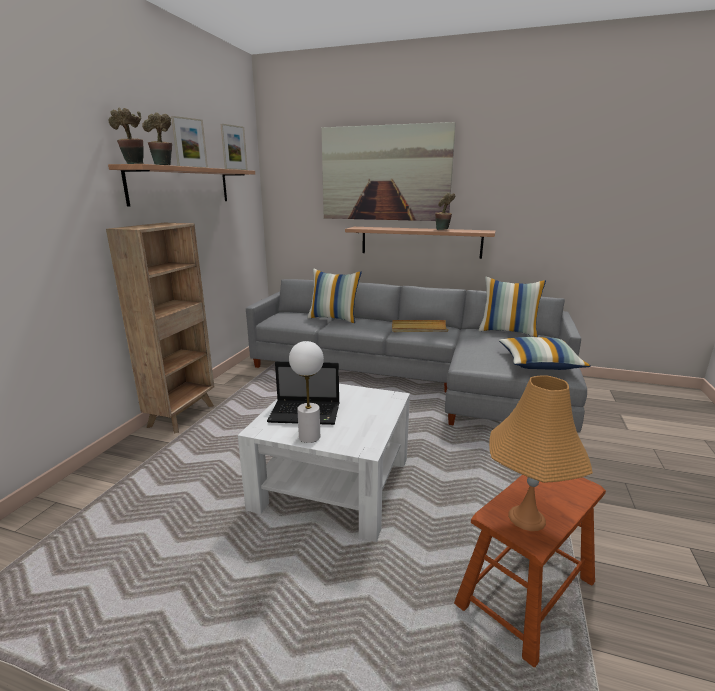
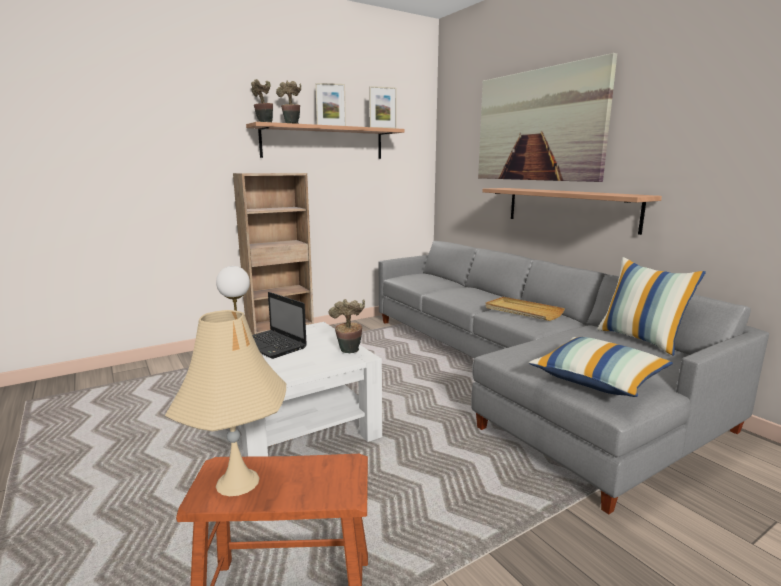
camera: 40 degrees right, 5 degrees down
pillow [307,269,362,323] -> none
potted plant [435,193,455,230] -> potted plant moved to [329,299,365,353]
orange table lamp [489,375,593,531] -> beige table lamp [165,310,286,496]

